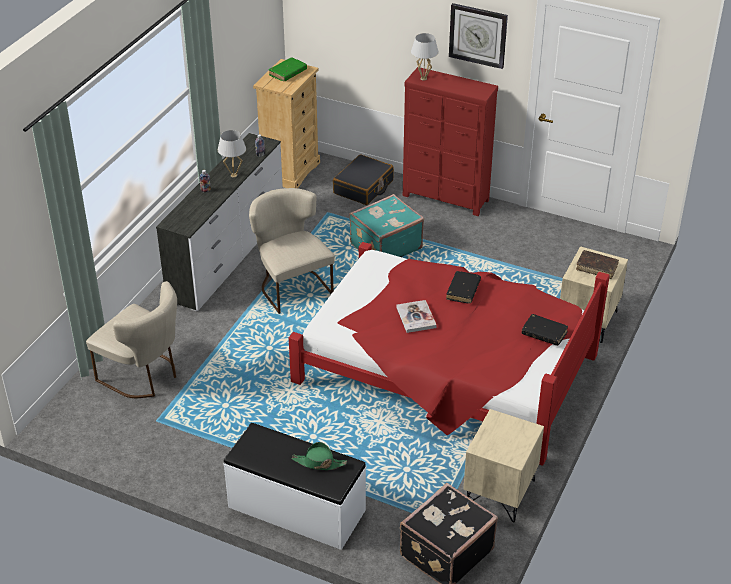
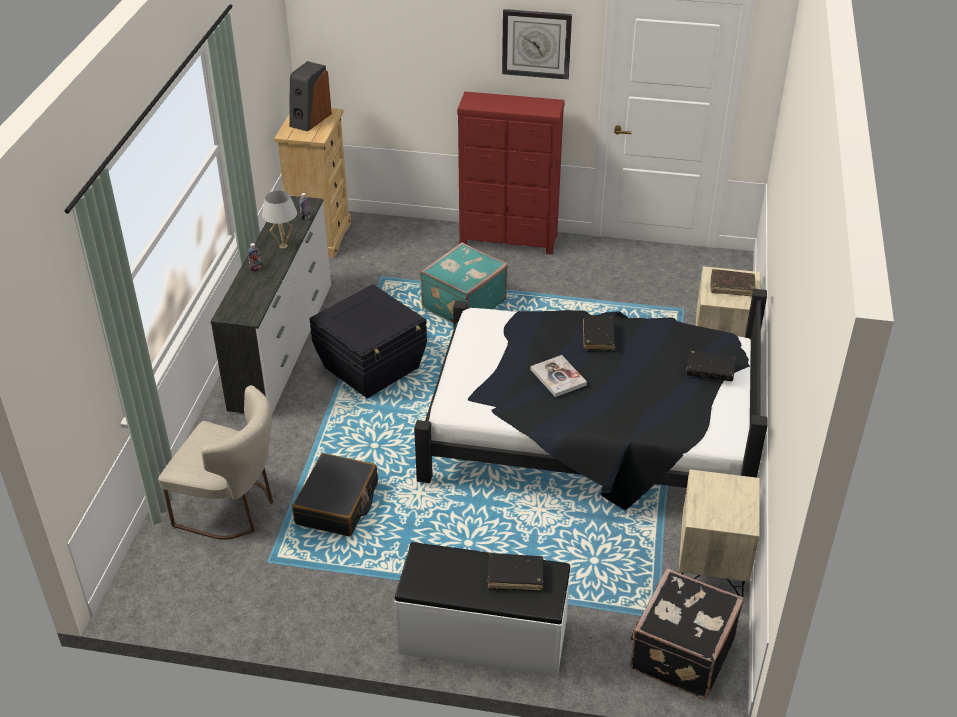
camera: 15 degrees left, 0 degrees up
beige chair [249,188,335,314] -> black storage box [309,284,427,398]
green book [269,57,307,81] -> speaker [289,61,332,131]
red bed [289,242,610,466] -> black bed [414,289,768,510]
green hat [292,442,347,470] -> black book [487,553,544,591]
black suitcase [333,154,394,205] -> black suitcase moved to [292,453,378,537]
white table lamp [411,33,439,81] -> none

